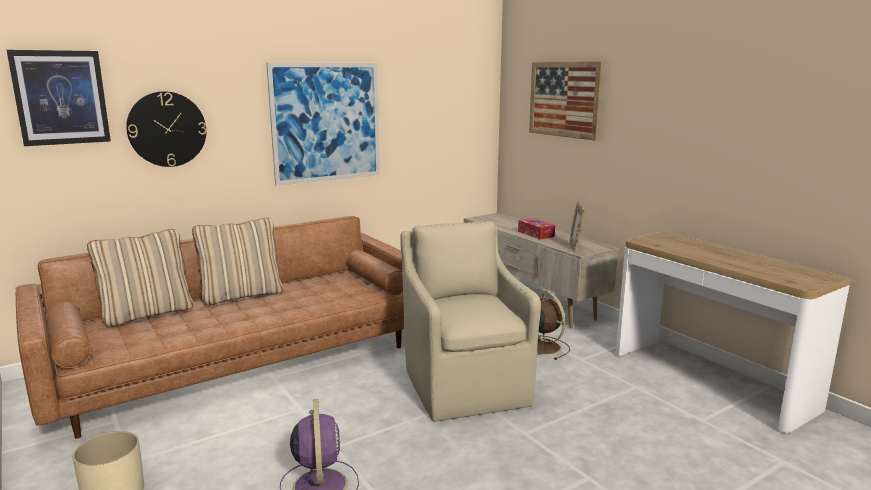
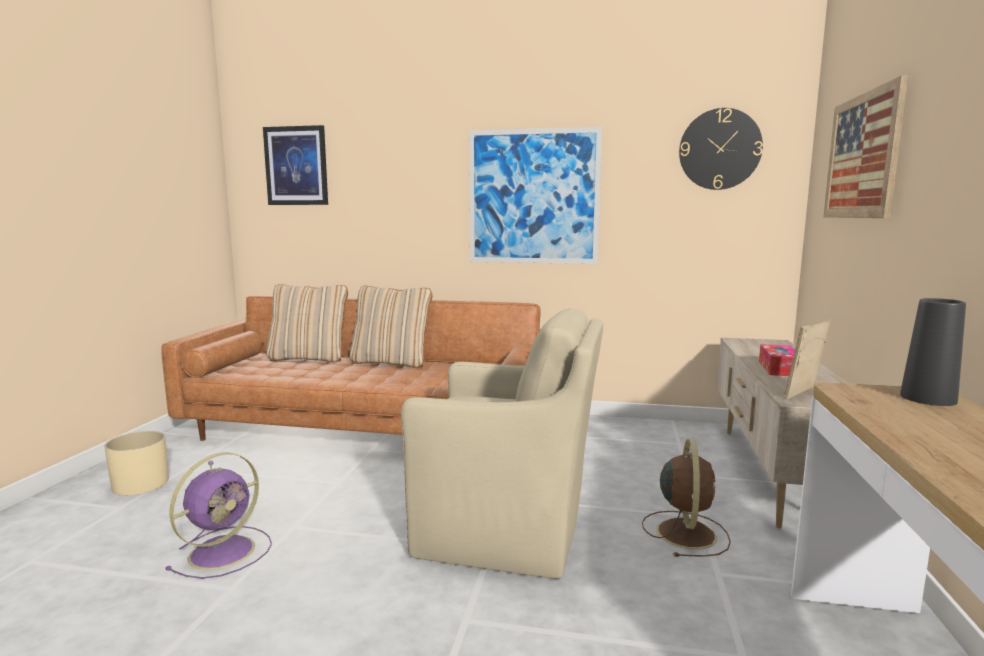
camera: 45 degrees right, 5 degrees down
wall clock [126,91,206,167] -> wall clock moved to [679,108,763,190]
beige armchair [400,221,541,421] -> beige armchair turned 75 degrees clockwise [401,308,603,579]
none -> black vase [900,298,966,406]

